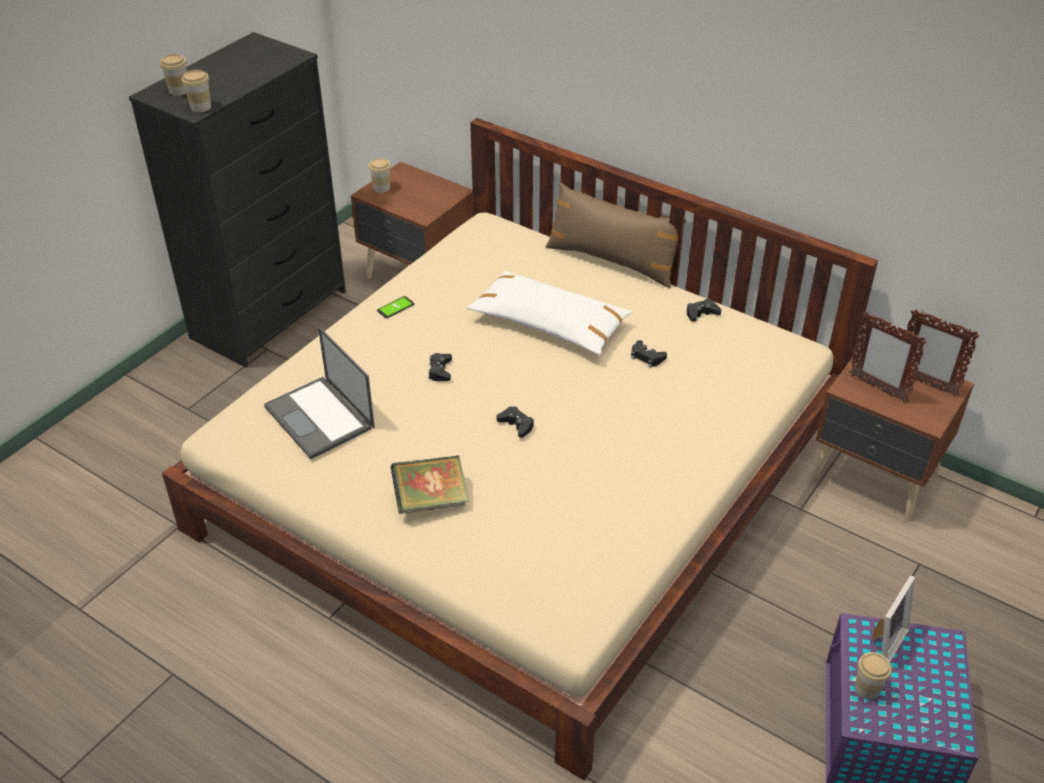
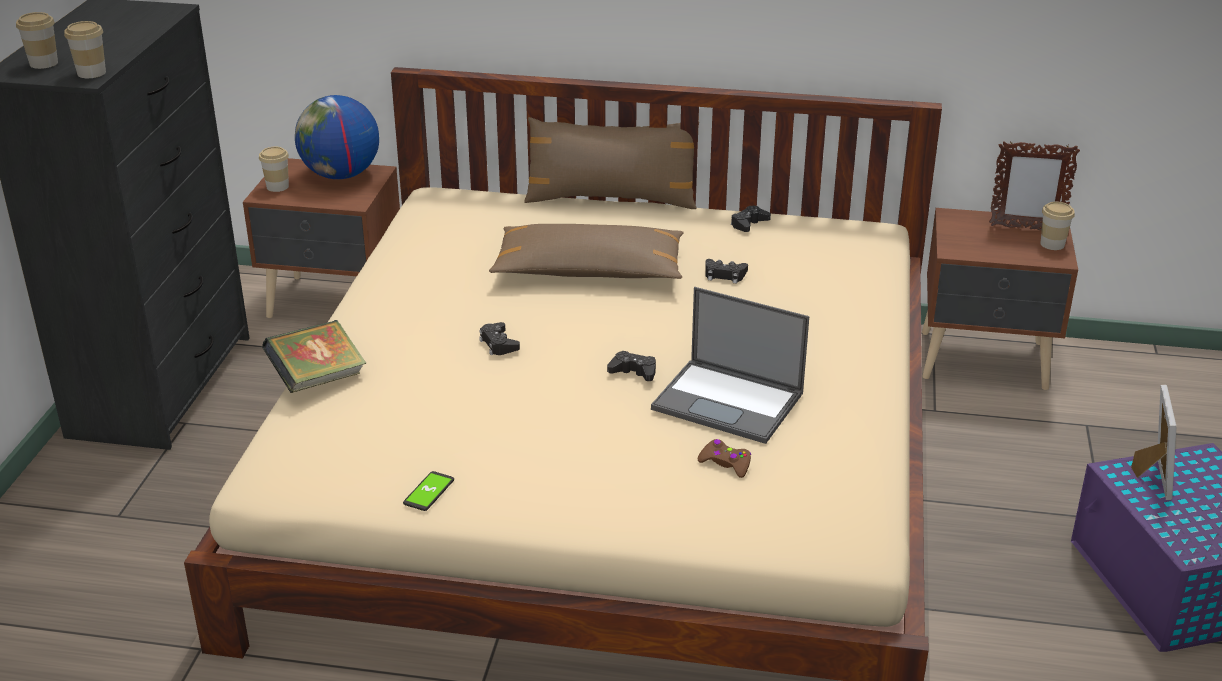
camera: 25 degrees left, 10 degrees down
laptop [264,327,375,459] -> laptop moved to [651,287,809,444]
phone [377,296,414,318] -> phone moved to [403,471,454,511]
book [390,455,469,514] -> book moved to [262,320,366,393]
white pillow [467,270,633,355] -> brown pillow [489,224,684,279]
picture frame [850,312,927,402] -> none
cup [855,652,892,700] -> cup moved to [1041,202,1075,250]
none -> globe [295,95,379,179]
none -> brown game controller [698,439,751,478]

